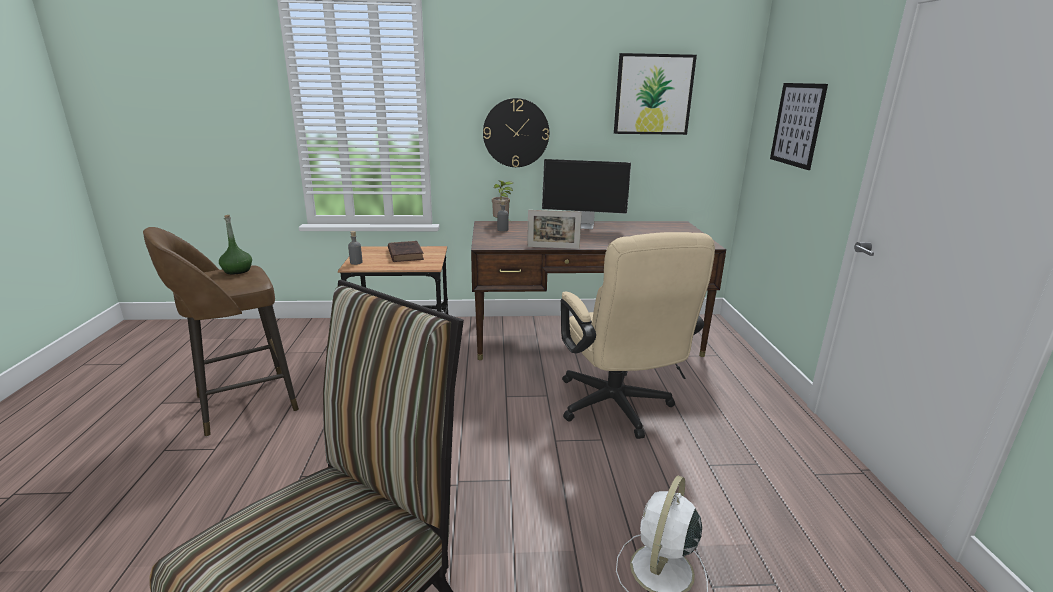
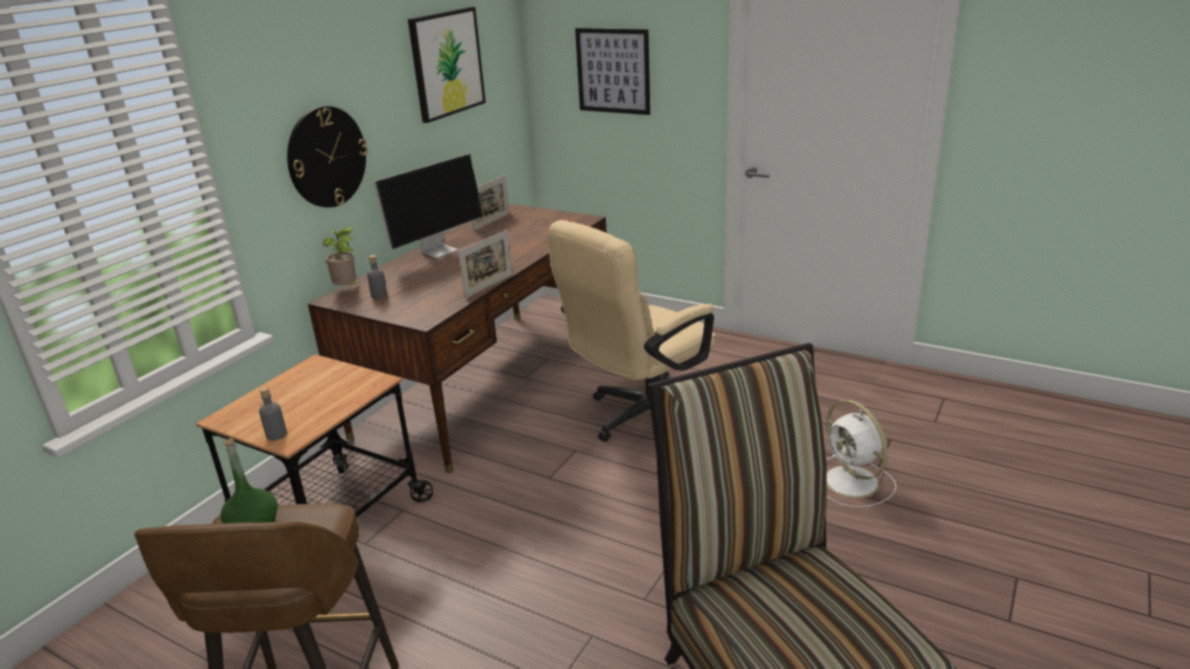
camera: 55 degrees left, 5 degrees up
brown book [388,241,424,262] -> none
beige office chair [561,232,715,439] -> beige office chair turned 120 degrees clockwise [548,220,716,442]
none -> picture frame [471,175,509,231]

